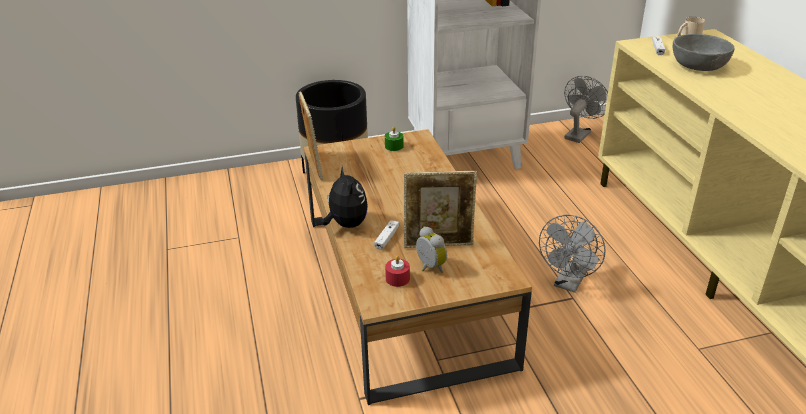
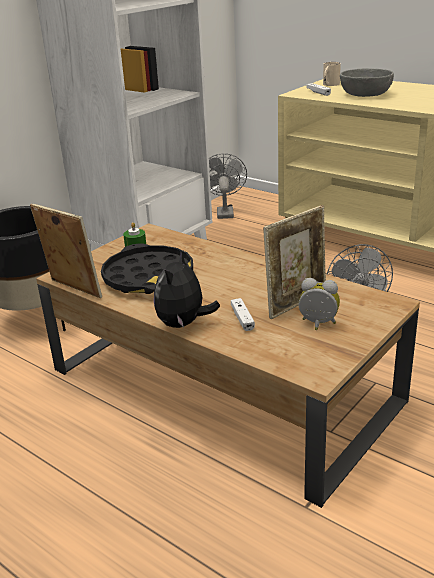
camera: 35 degrees left, 5 degrees down
plush toy [321,166,368,228] -> plush toy turned 105 degrees counterclockwise [154,252,220,328]
red candle [385,255,410,287] -> none
none -> black tray [101,243,193,294]

